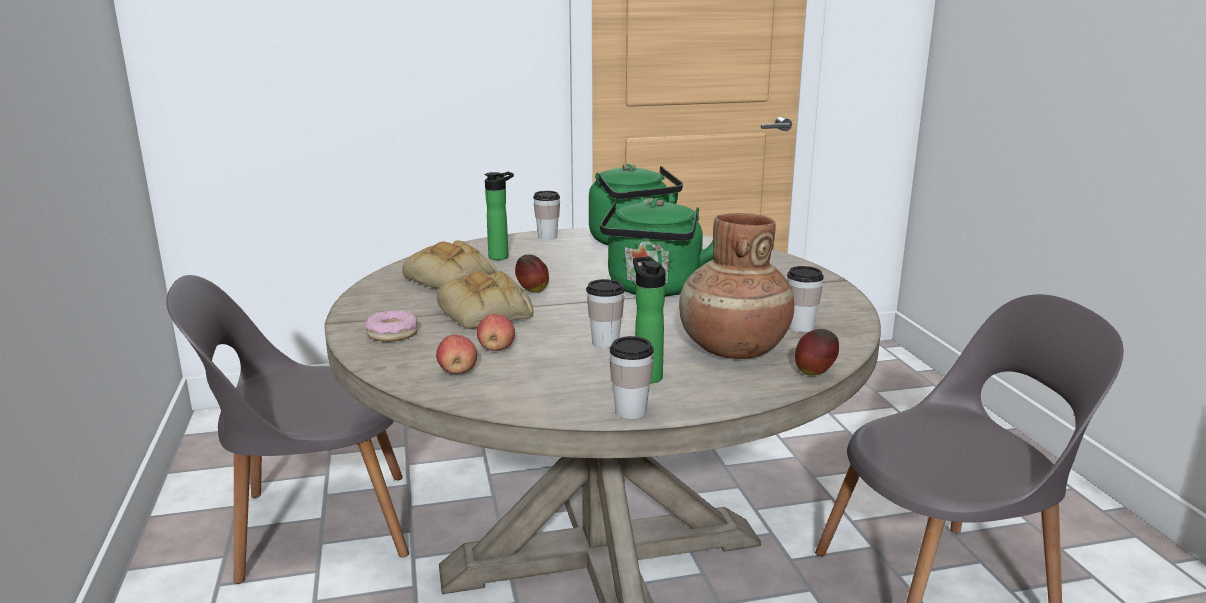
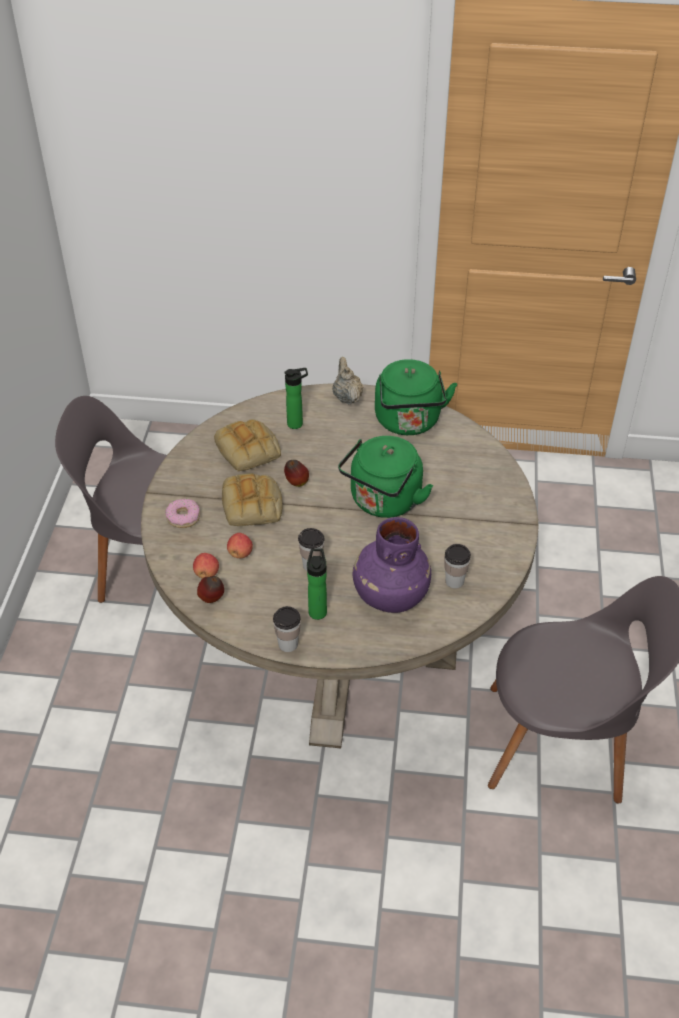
camera: 20 degrees right, 25 degrees up
cup [533,191,560,240] -> beige teapot [332,357,363,404]
brown vase [679,213,794,359] -> purple vase [353,517,431,613]
apple [795,329,839,375] -> apple moved to [197,576,224,603]

